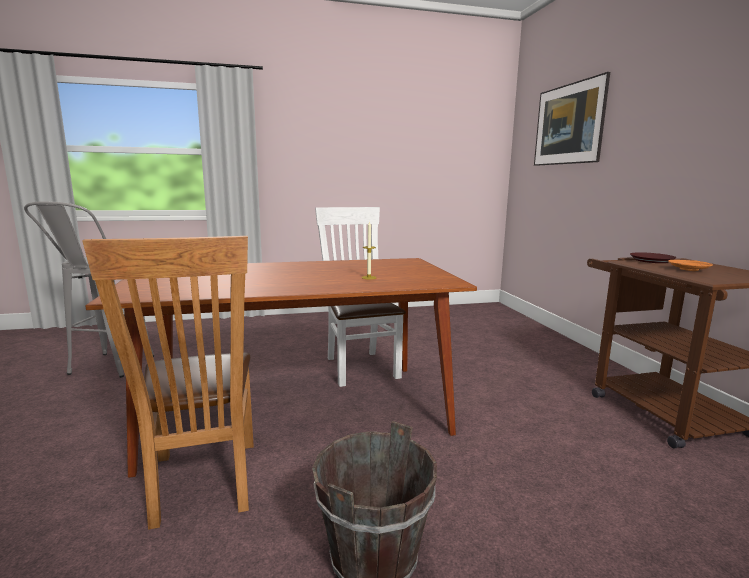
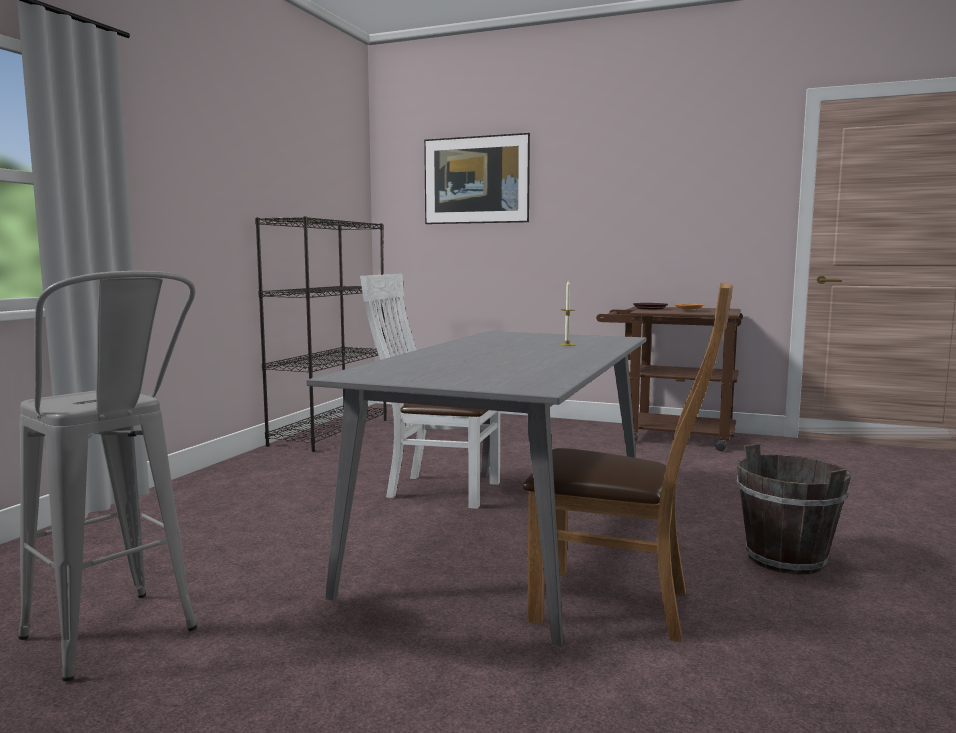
camera: 55 degrees left, 5 degrees down
brown dining table [86,258,477,478] -> grey dining table [306,331,646,646]
none -> black bookcase [255,216,387,452]

